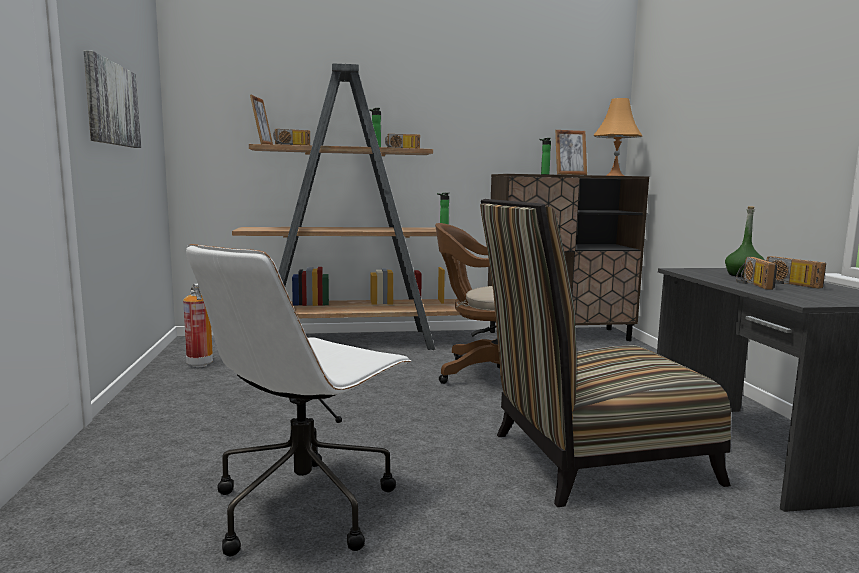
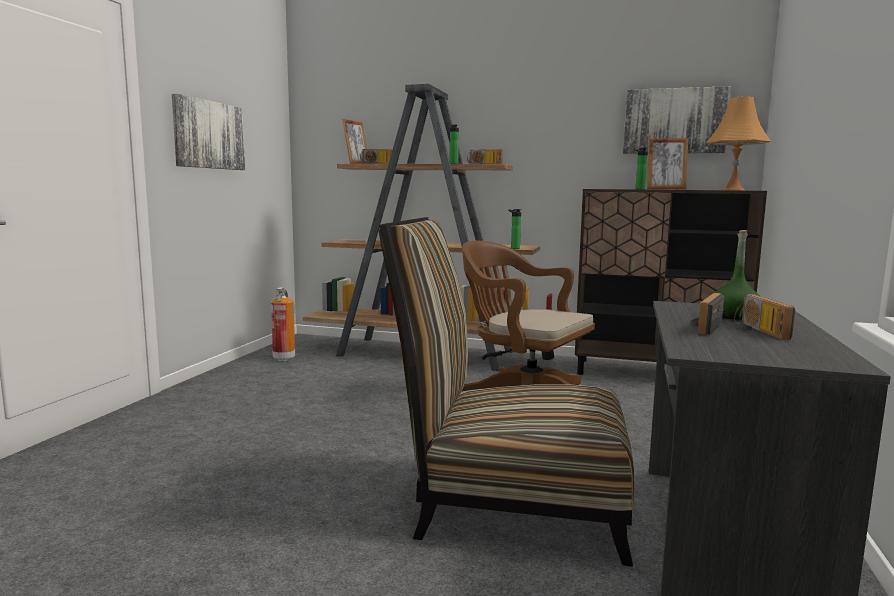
camera: 25 degrees right, 0 degrees up
white office chair [186,244,412,556] -> none
none -> picture [623,86,731,154]

